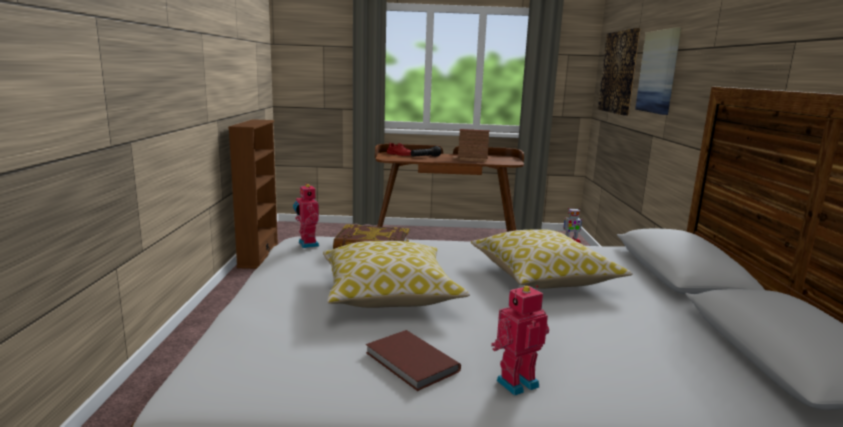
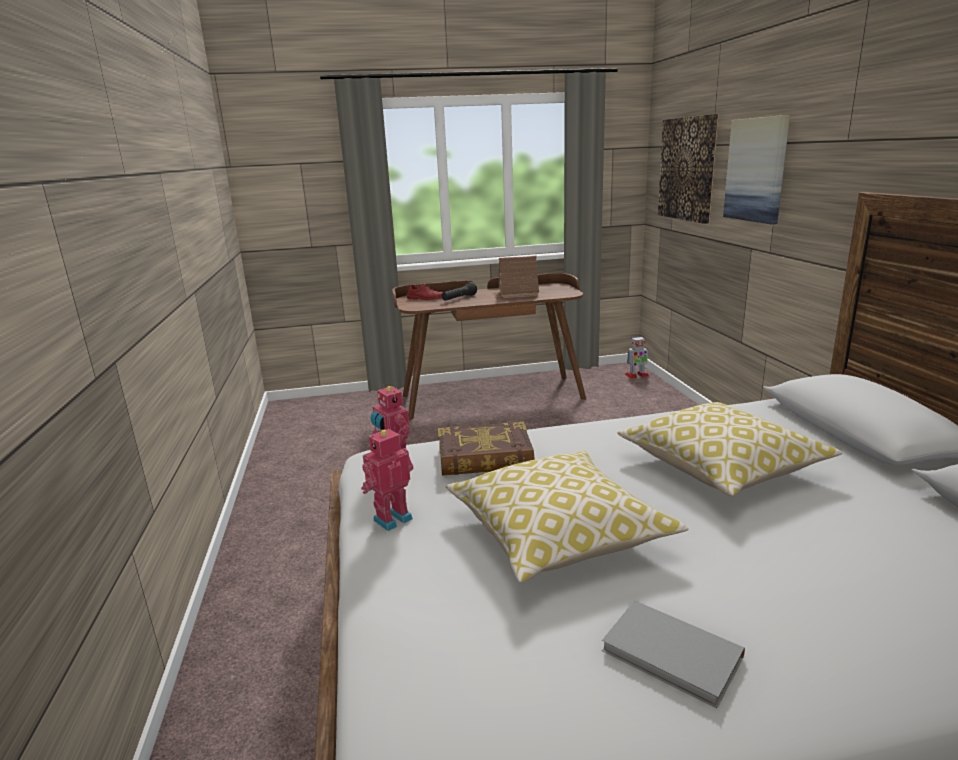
camera: 10 degrees left, 5 degrees up
brown bookcase [228,119,278,269] -> none
brown book [366,330,461,391] -> grey book [602,601,745,708]
toy robot [491,285,549,396] -> toy robot moved to [361,427,413,531]

